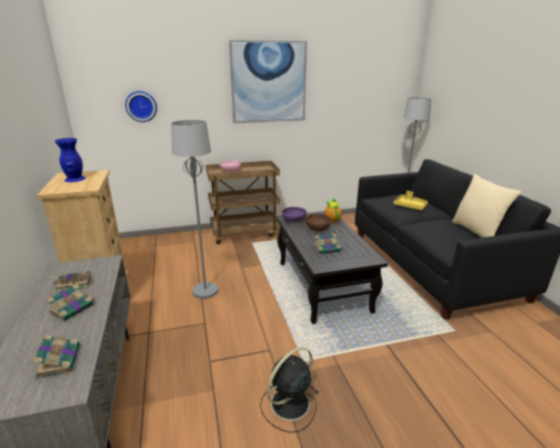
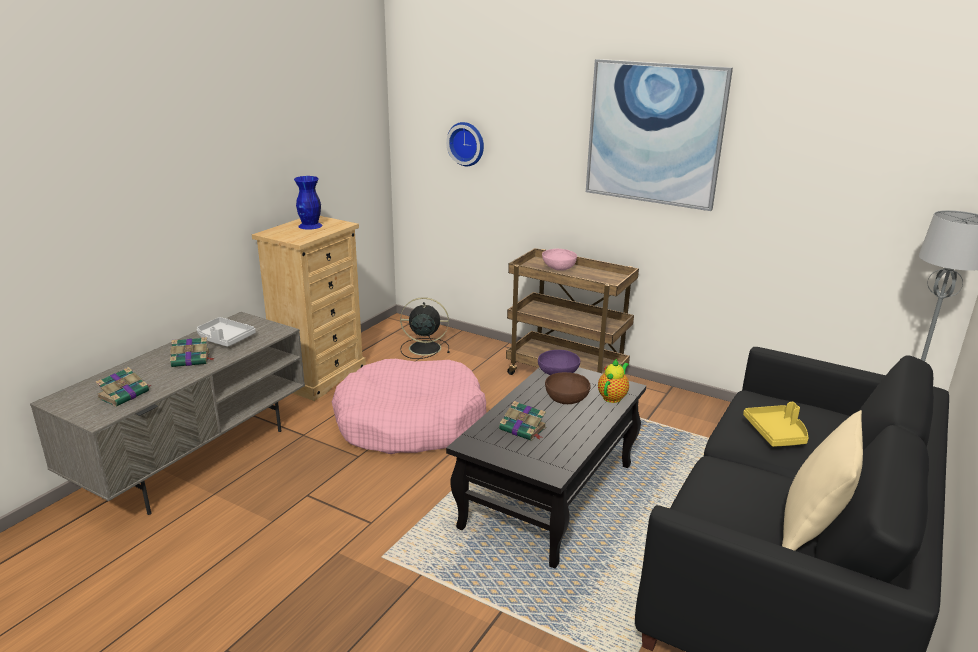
camera: 45 degrees right, 0 degrees up
book [52,271,91,293] -> grey tray [197,317,256,347]
grey floor lamp [171,120,218,299] -> pink dog bed [332,359,487,454]
black fan [260,347,319,433] -> black fan moved to [400,297,449,359]

